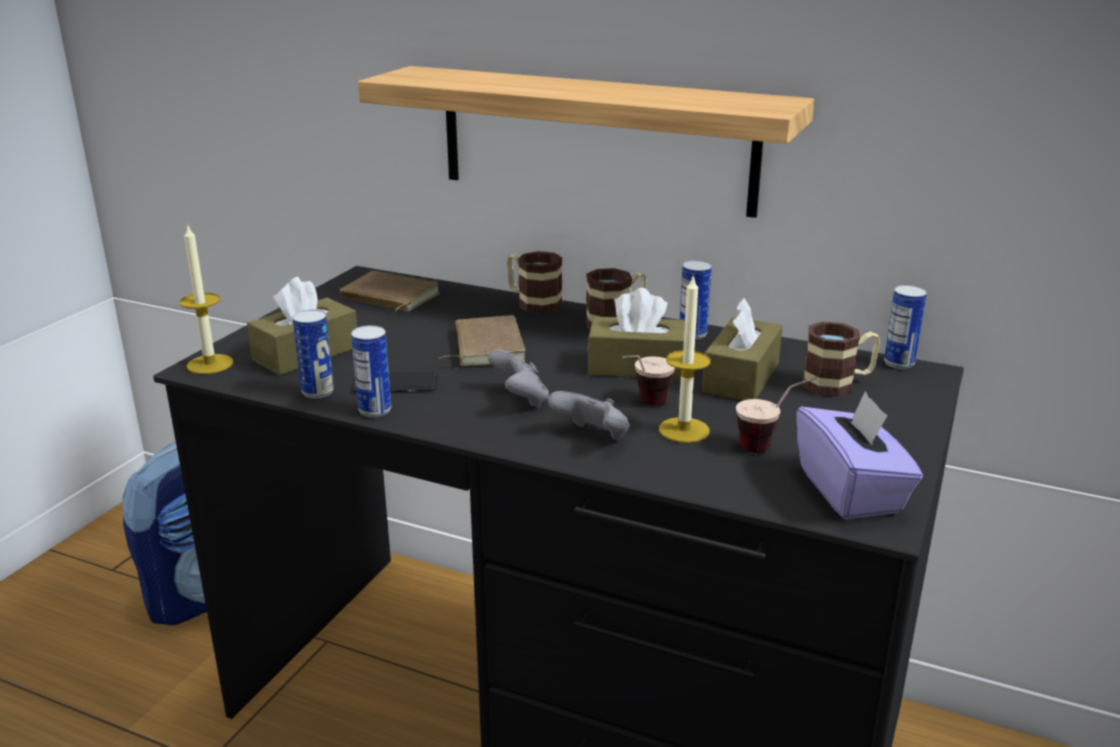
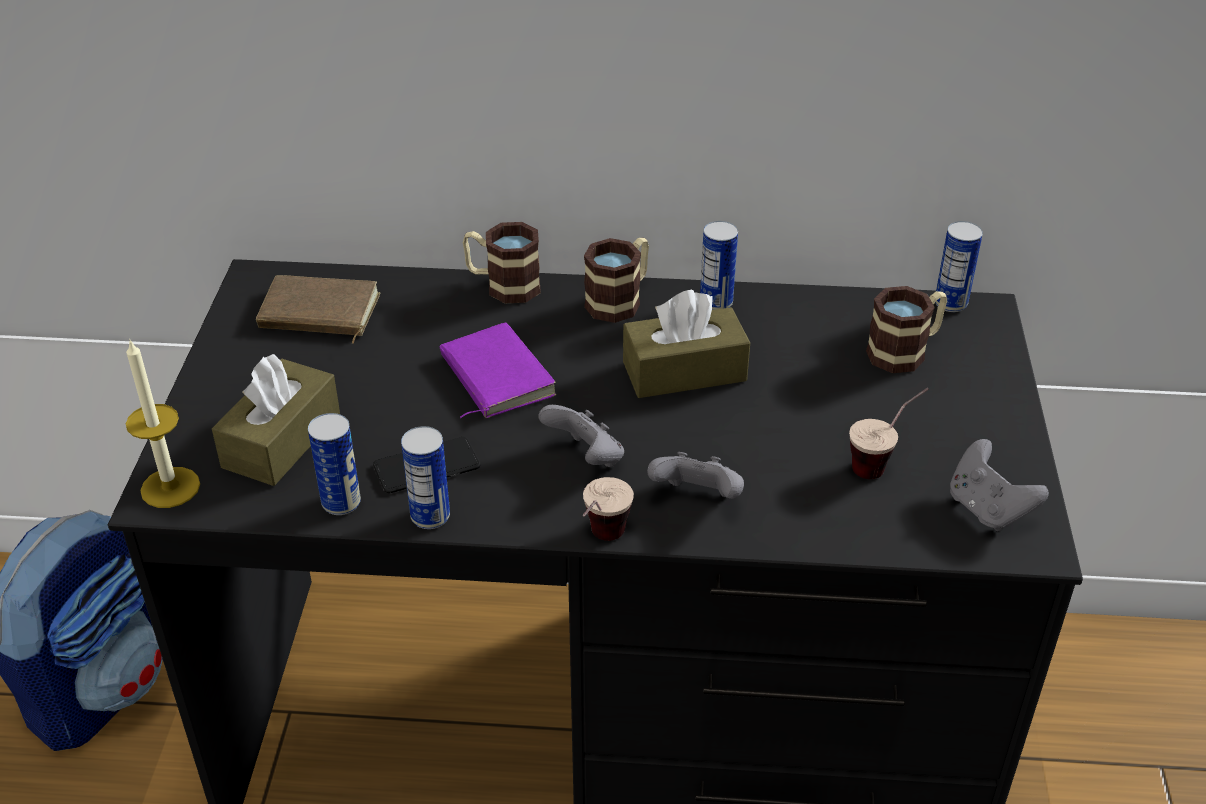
camera: 20 degrees left, 15 degrees up
shelf [358,66,814,218] -> none
brown book [439,315,525,366] -> purple book [440,323,556,418]
cup [622,355,675,406] -> cup moved to [583,477,634,541]
candle [659,274,711,443] -> none
brown tissue box [702,297,783,400] -> none
purple tissue box [796,391,923,519] -> grey game controller [950,439,1049,531]

